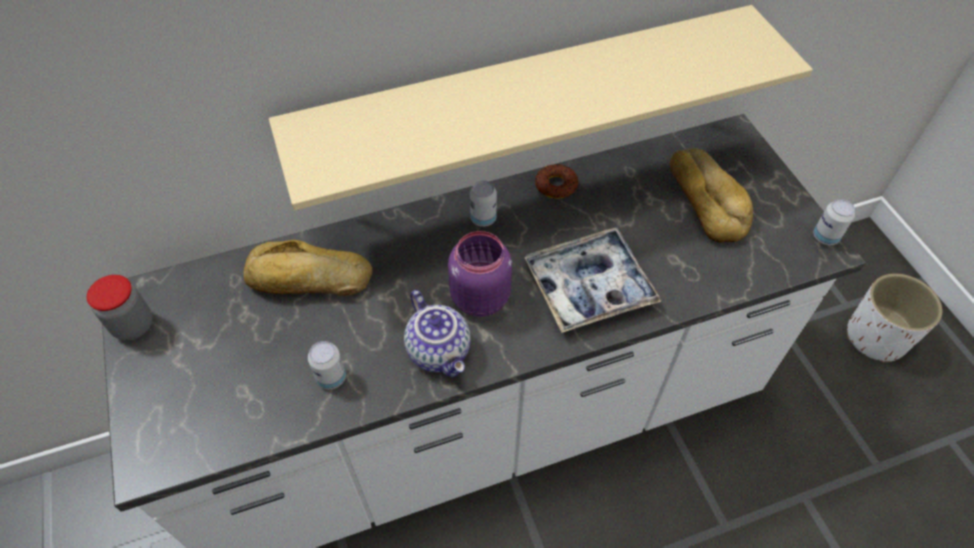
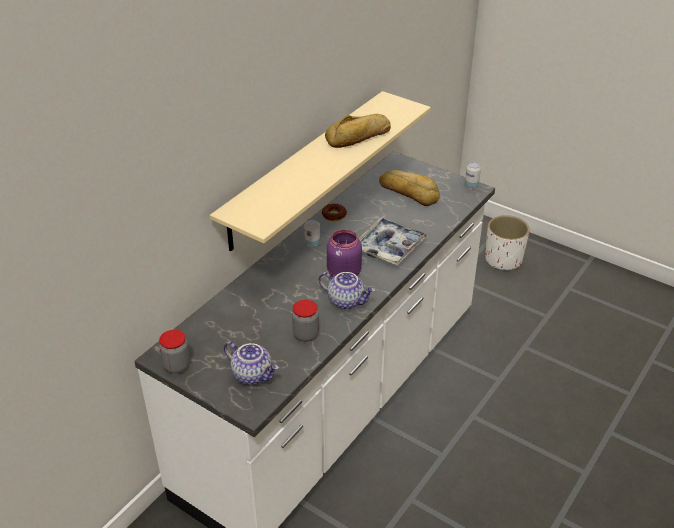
camera: 35 degrees left, 15 degrees down
bread [243,240,372,296] -> bread moved to [325,114,391,148]
can [308,341,346,389] -> jar [292,300,319,342]
none -> teapot [224,341,279,385]

